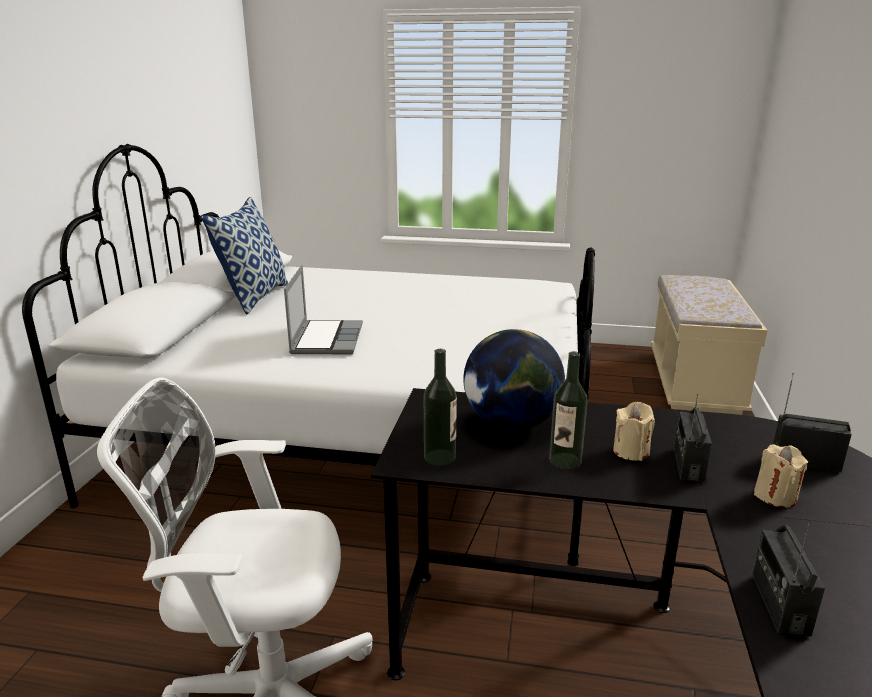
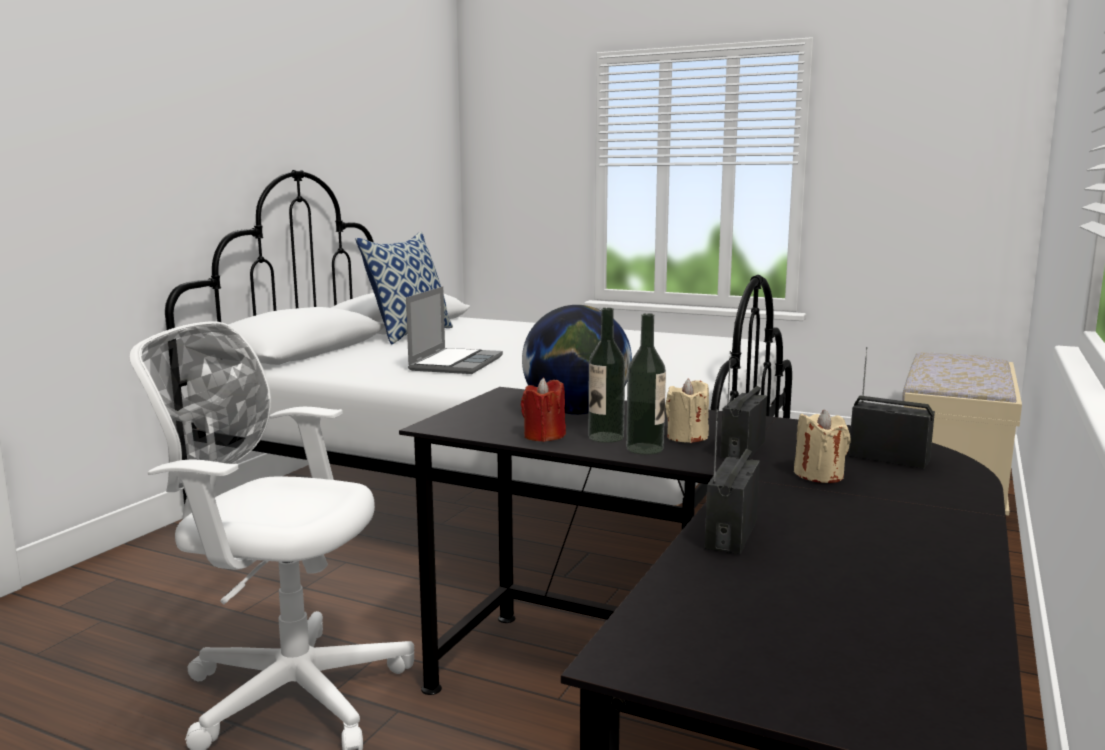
camera: 15 degrees right, 10 degrees down
bottle [424,349,457,466] -> bottle moved to [626,313,666,455]
none -> red candle [521,378,566,442]

